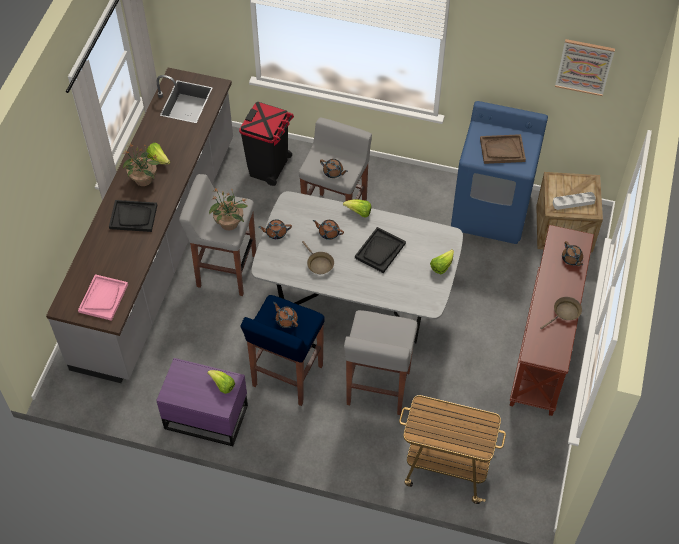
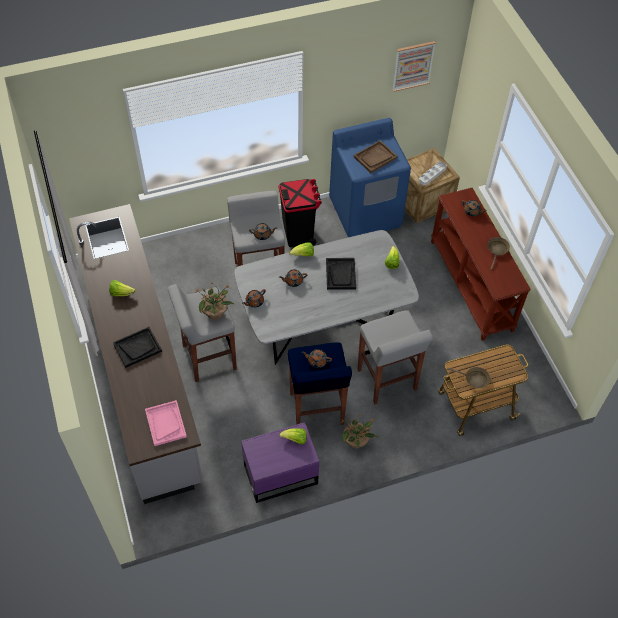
camera: 35 degrees left, 0 degrees up
potted plant [123,143,161,186] -> potted plant moved to [340,415,377,448]
black trash can [239,102,294,186] -> black trash can moved to [279,179,322,247]
brown frying pan [302,241,334,274] -> brown frying pan moved to [448,367,490,389]

